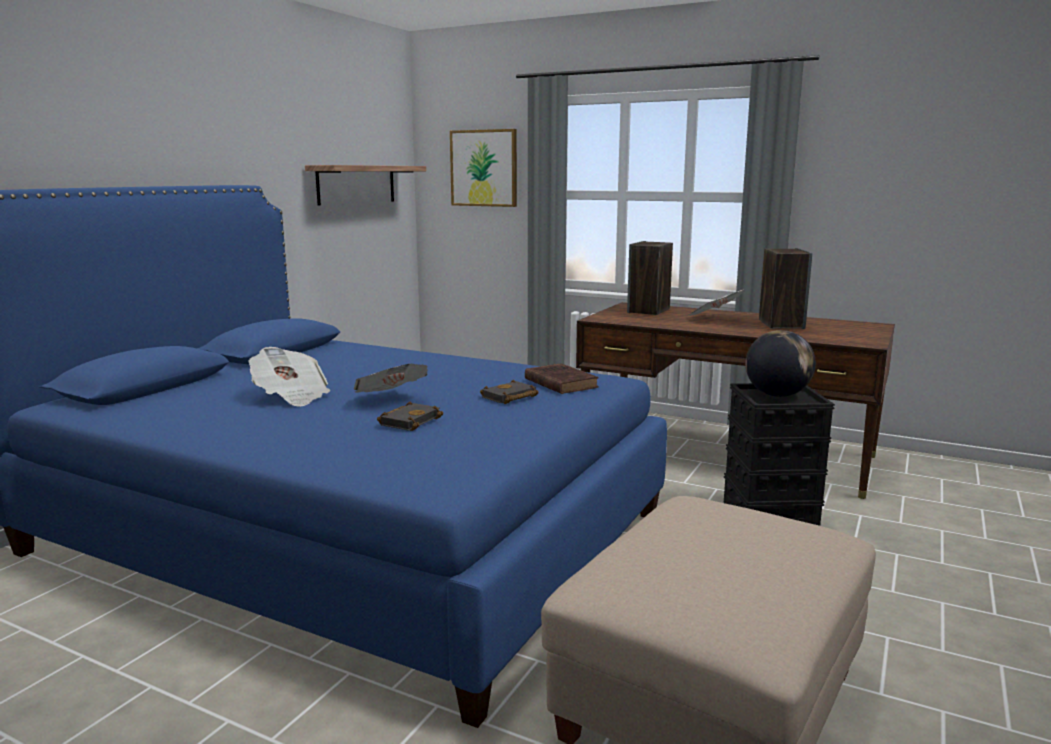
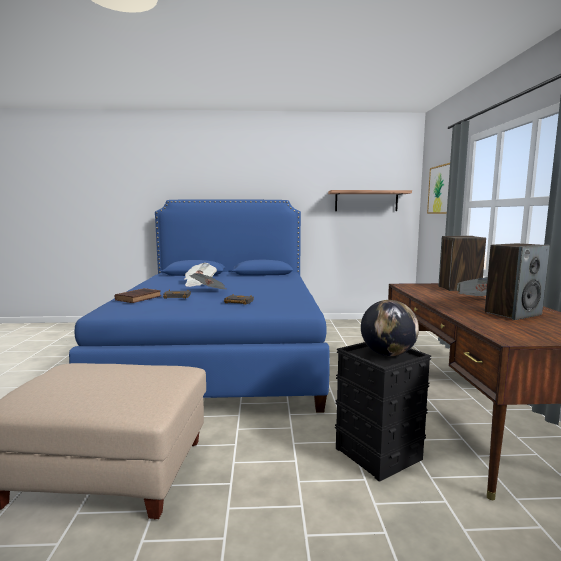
camera: 60 degrees right, 5 degrees down
brown book [525,363,599,394] -> brown book moved to [115,288,161,303]

